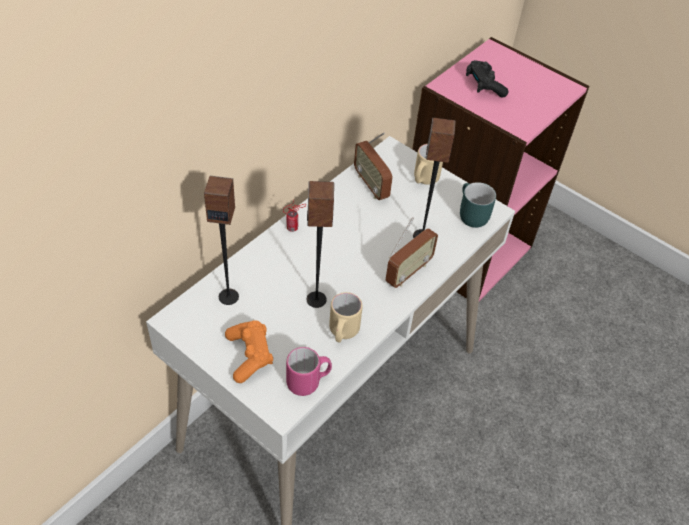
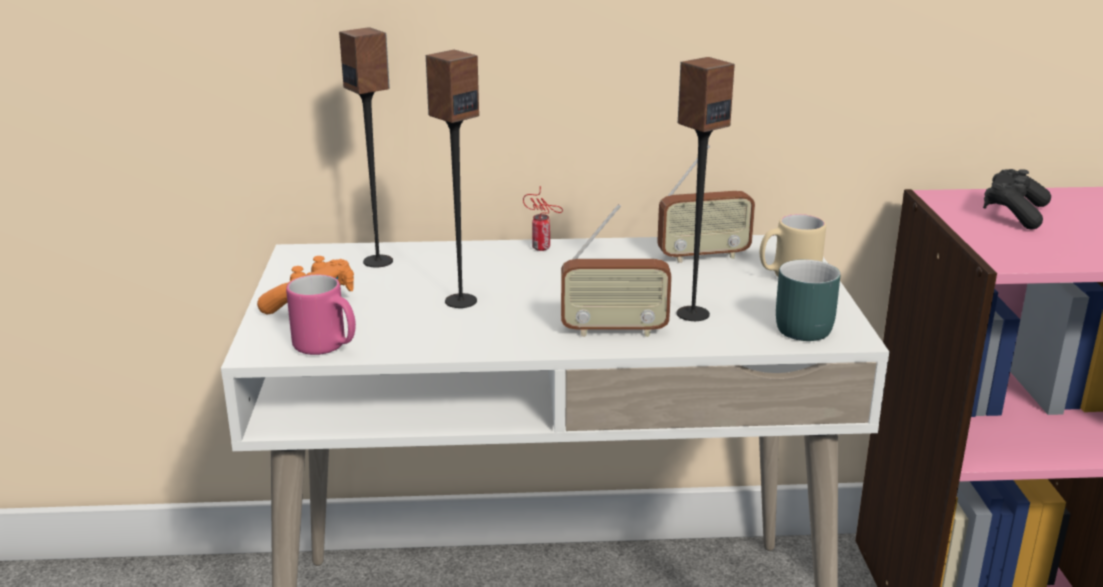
camera: 50 degrees right, 25 degrees down
beige mug [329,292,363,342] -> none
radio [354,132,393,200] -> radio turned 120 degrees counterclockwise [657,145,755,263]

